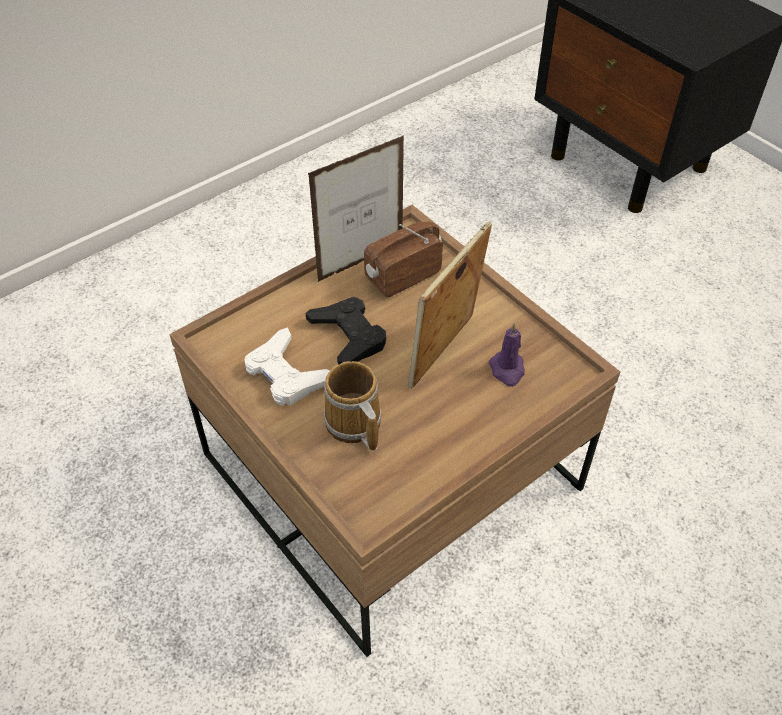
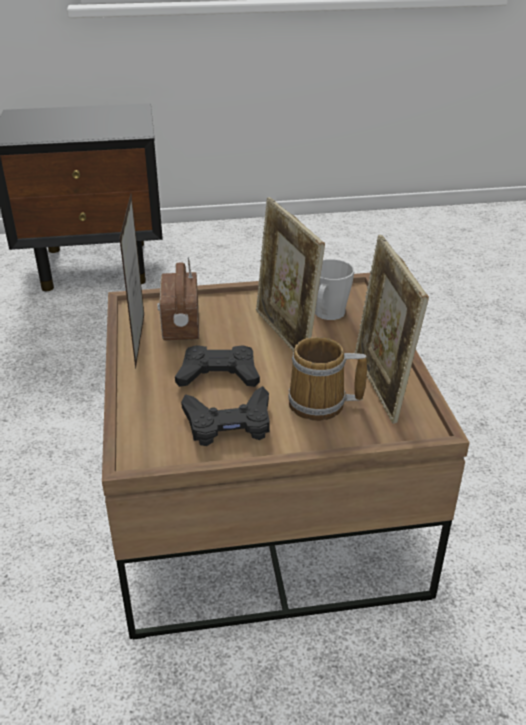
camera: 60 degrees left, 15 degrees down
white game controller [244,327,330,406] -> black game controller [181,386,270,446]
purple candle [489,322,525,387] -> grey mug [315,259,354,320]
none -> picture frame [354,235,429,424]

